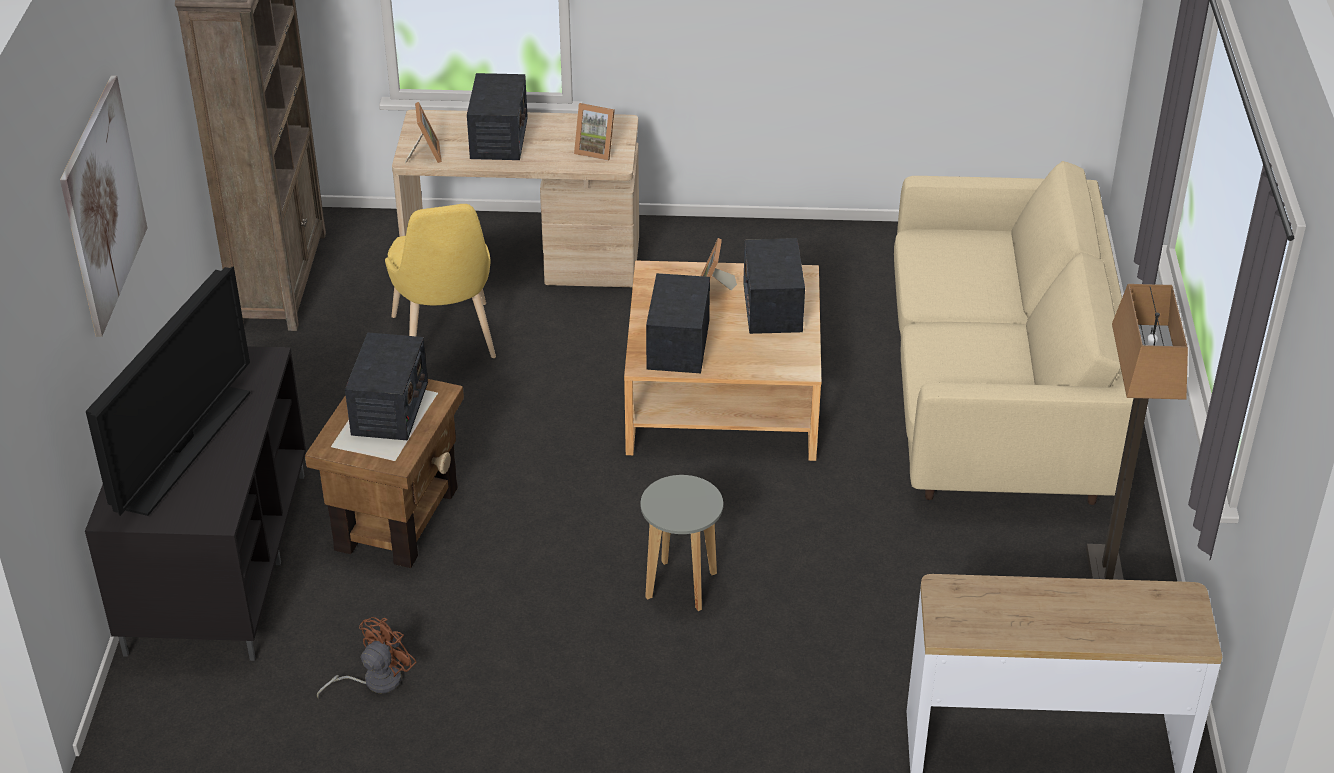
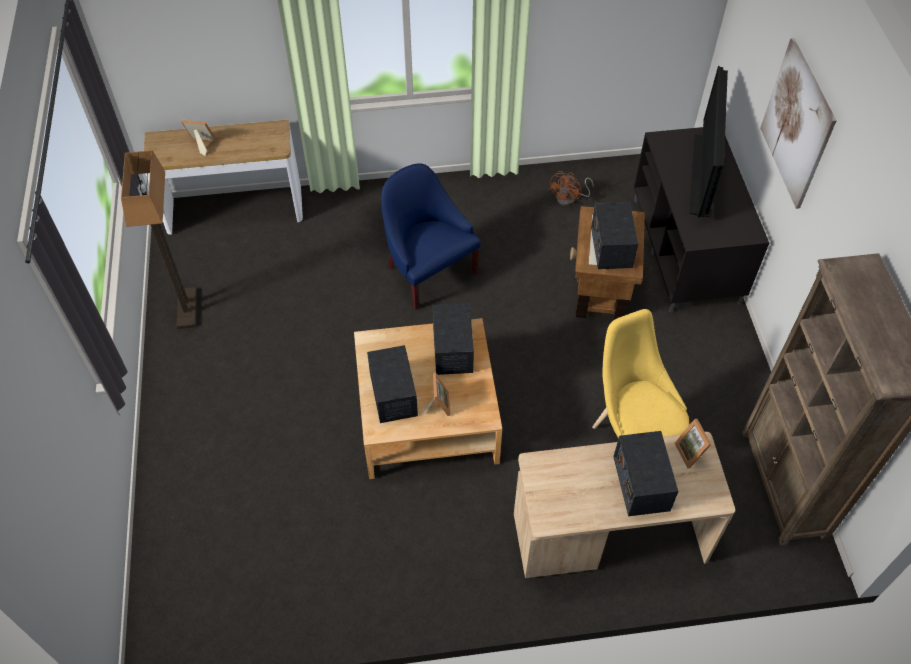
camera: 170 degrees right, 15 degrees up
picture frame [574,103,615,161] -> picture frame moved to [181,119,216,155]
grey stool [641,475,723,611] -> blue armchair [381,163,481,310]
beige sofa [894,161,1133,505] -> none

